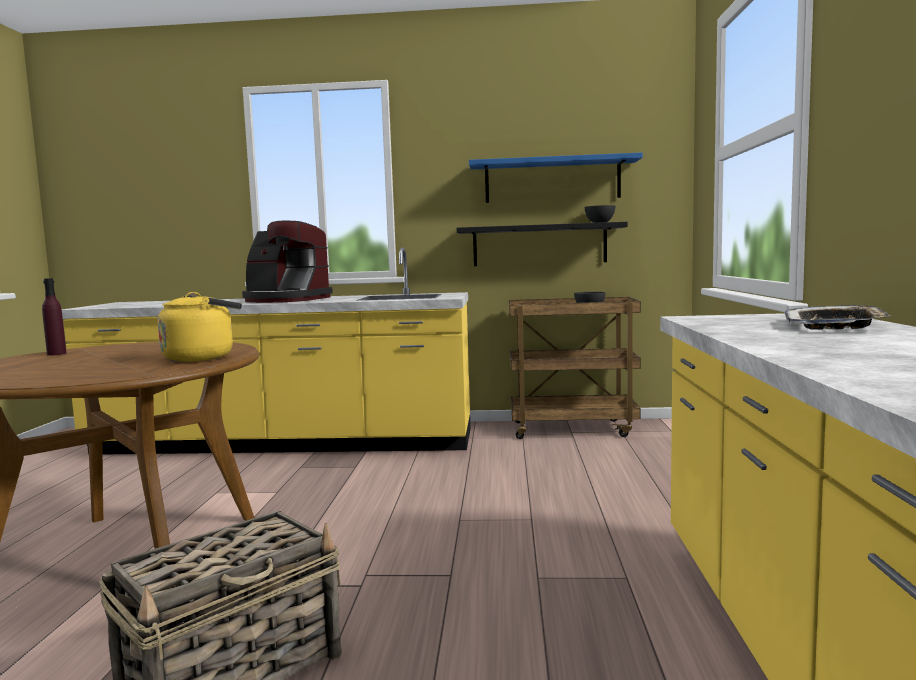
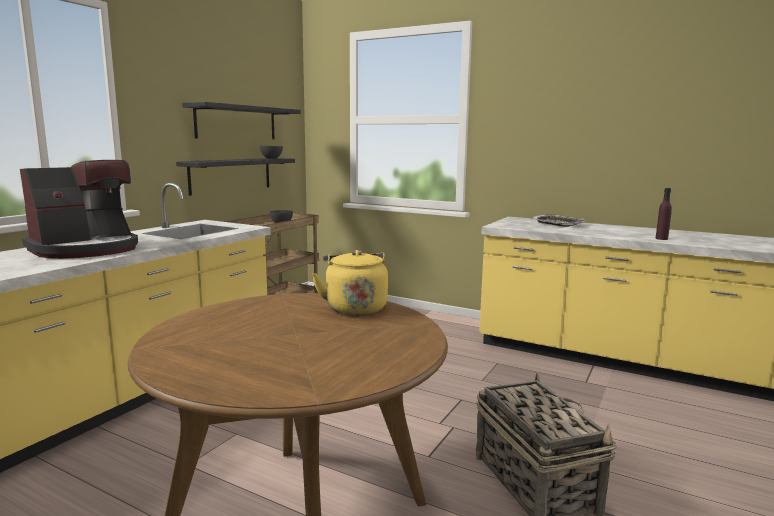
camera: 65 degrees left, 5 degrees up
purple bottle [42,278,66,356] -> purple bottle moved to [655,188,672,240]
blue shelf [469,152,643,203] -> black shelf [182,102,301,139]

